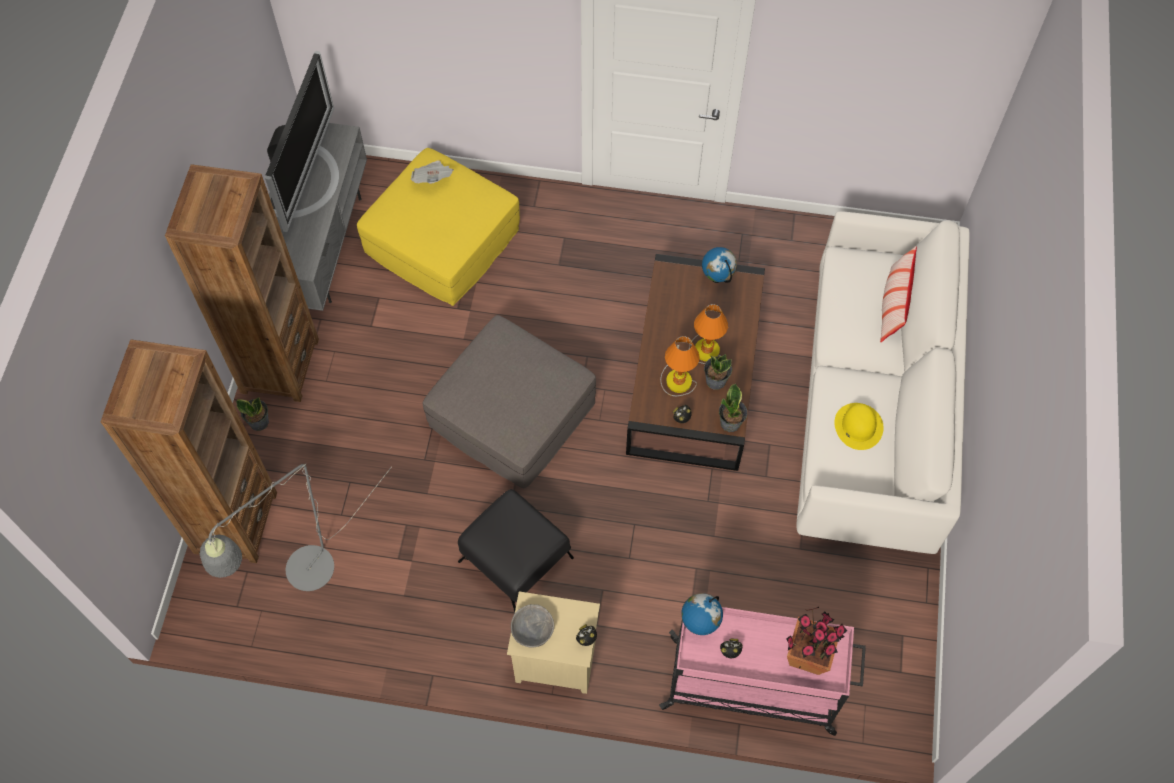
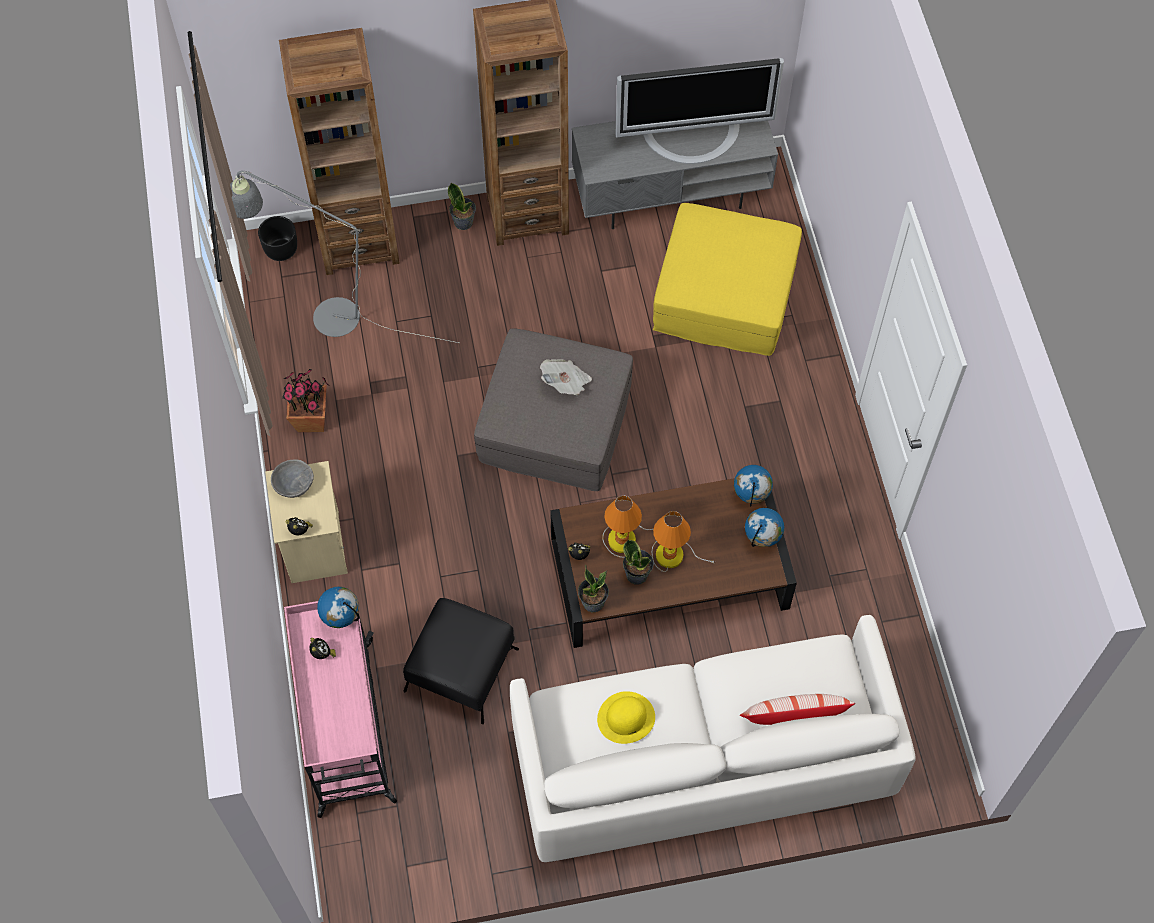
camera: 70 degrees right, 0 degrees up
newspaper [411,161,453,184] -> newspaper moved to [540,359,592,395]
black ottoman [458,489,574,613] -> black ottoman moved to [403,598,519,724]
potted plant [787,607,847,675] -> potted plant moved to [282,369,328,432]
none -> black planter [258,216,297,261]
none -> globe [734,465,773,506]

